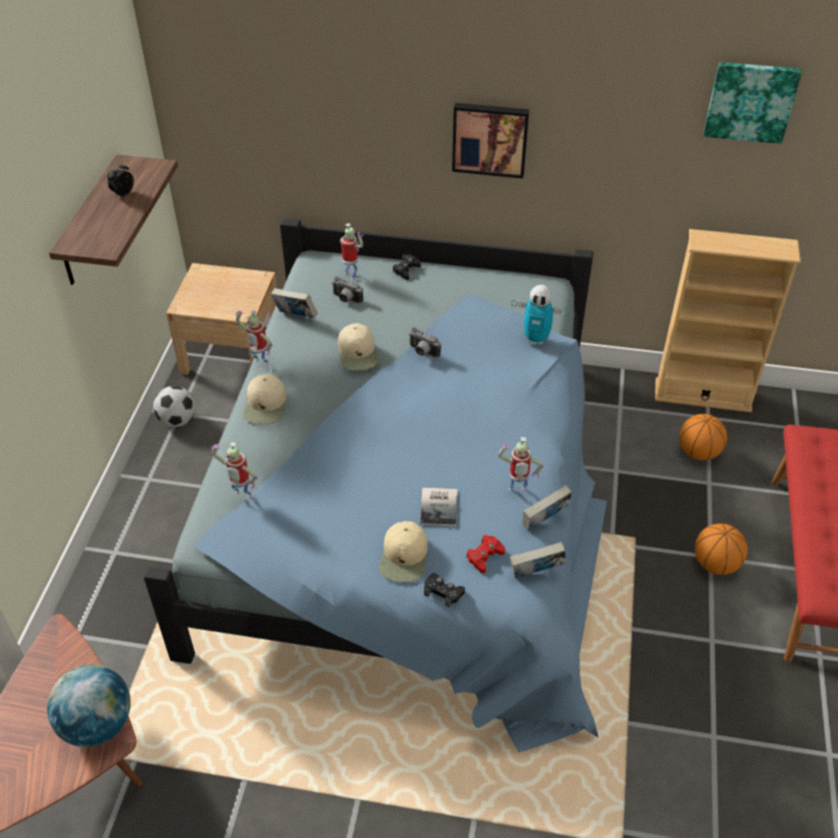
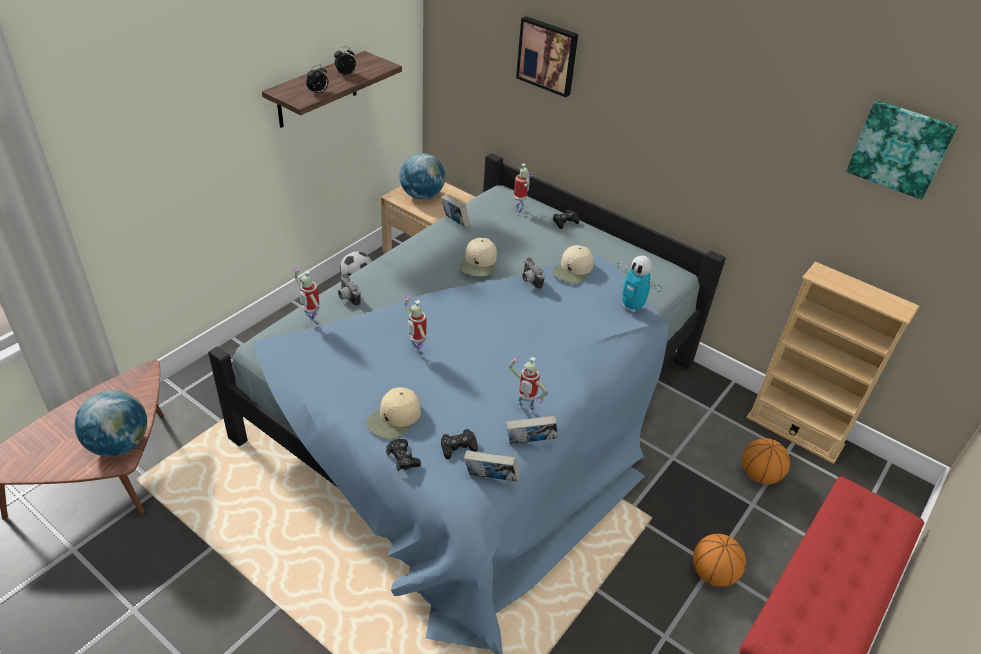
camera: 25 degrees right, 5 degrees down
toy robot [235,310,273,365] -> toy robot moved to [403,296,426,357]
beige cap [244,374,286,425] -> beige cap moved to [553,245,594,283]
camera [332,276,363,303] -> camera moved to [338,273,360,306]
book [420,488,457,526] -> none
picture [452,103,529,179] -> picture moved to [516,16,578,97]
red game controller [466,535,505,573] -> black game controller [441,429,478,459]
none -> alarm clock [306,65,328,95]
none -> globe [399,153,445,200]

